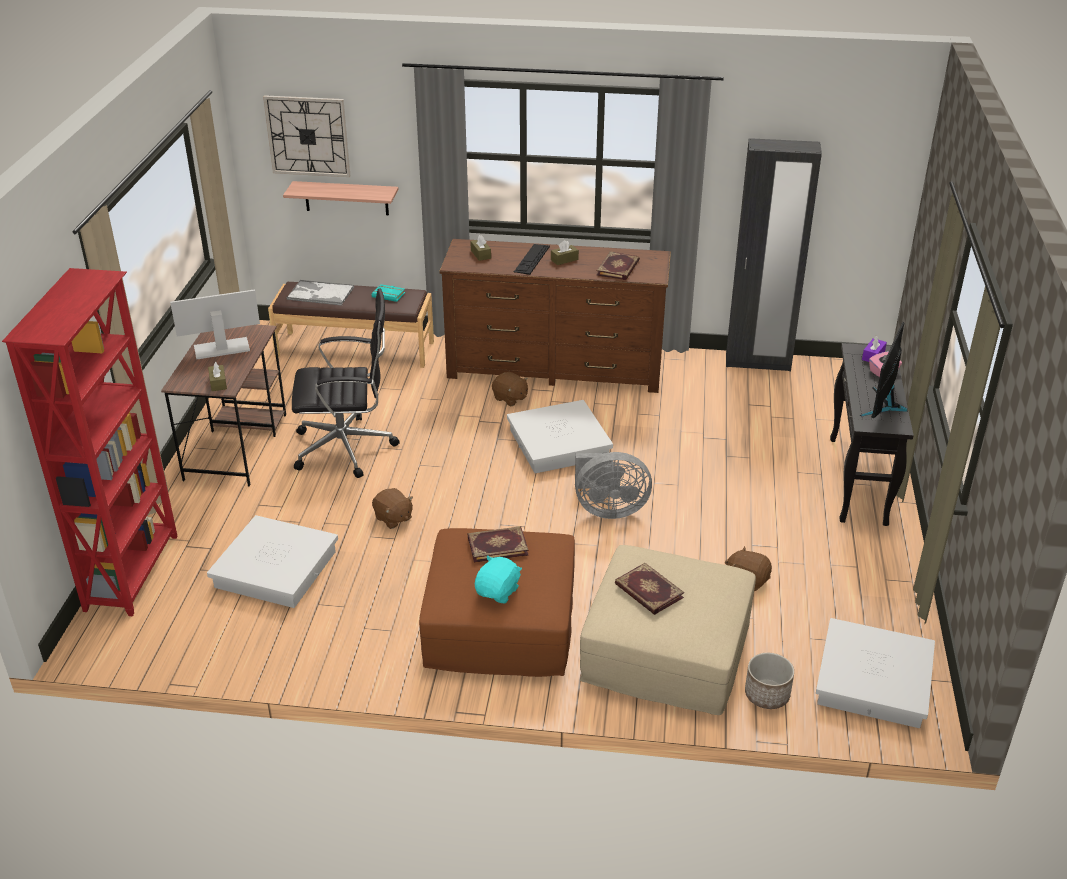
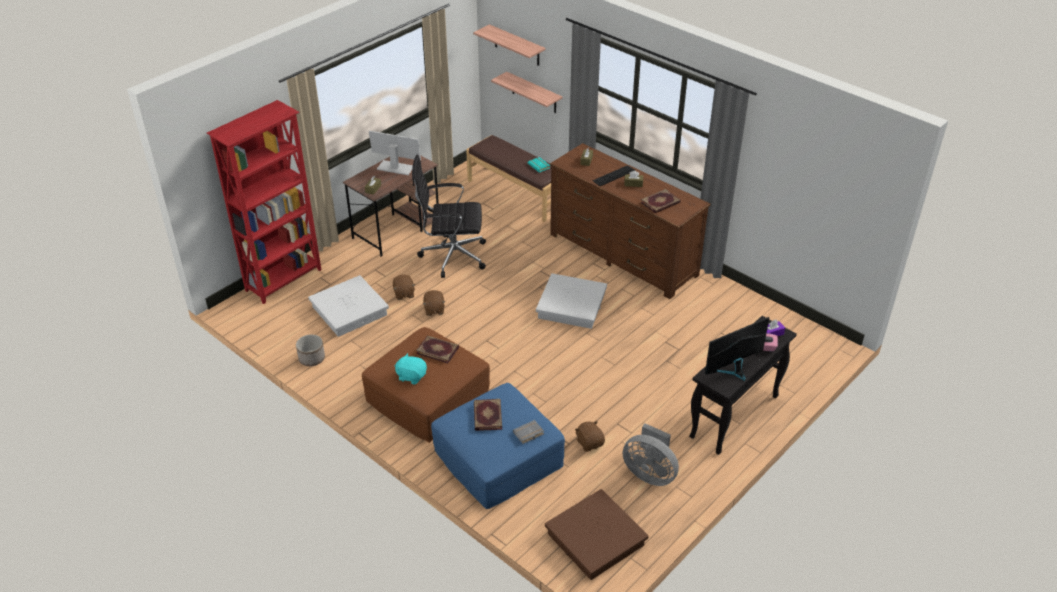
camera: 35 degrees right, 5 degrees up
wall clock [263,95,350,177] -> shelf [473,24,546,66]
tray [286,280,354,306] -> none
black office chair [292,288,400,478] -> black office chair turned 150 degrees clockwise [412,155,486,278]
turquoise plush toy [475,555,522,603] -> turquoise plush toy turned 135 degrees counterclockwise [394,353,427,385]
brown plush toy [492,372,528,406] -> brown plush toy moved to [393,275,415,300]
grey fan [575,452,652,519] -> grey fan moved to [623,423,679,486]
beige ottoman [580,545,756,715] -> blue ottoman [431,383,565,509]
black wardrobe [726,138,822,371] -> none
planter [745,653,794,709] -> planter moved to [296,334,325,366]
white storage box [816,618,935,728] -> brown storage box [545,489,649,580]
none -> grey book [513,420,544,444]

